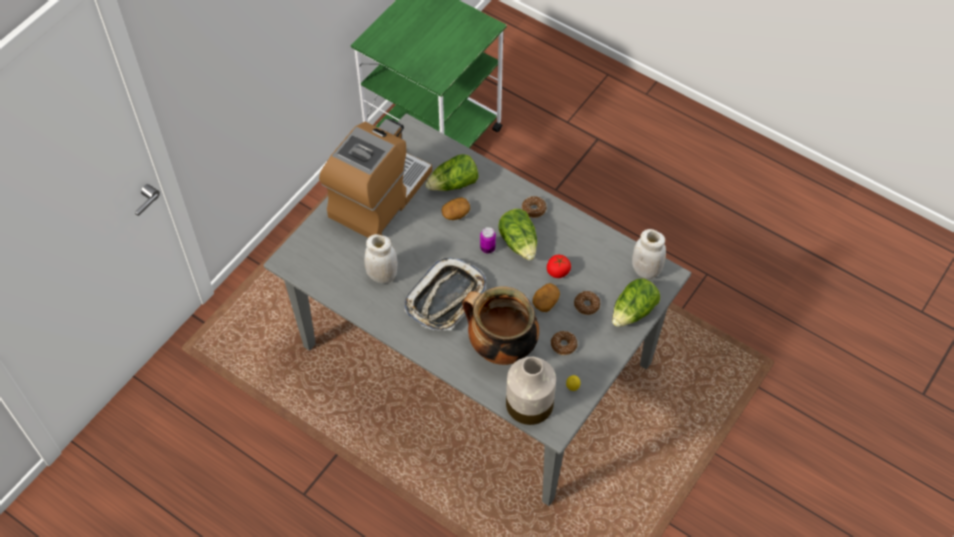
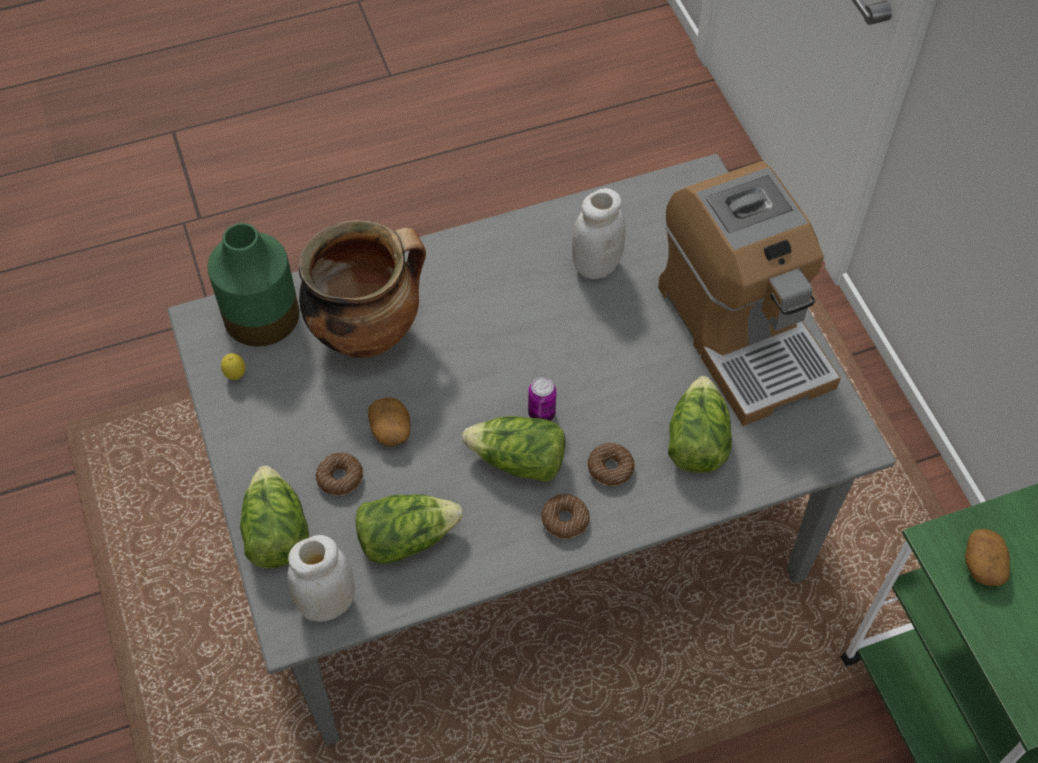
camera: 125 degrees right, 0 degrees up
tray [404,257,486,330] -> none
potato [441,197,470,220] -> potato moved to [965,529,1010,586]
beige vase [506,357,556,425] -> green vase [208,223,300,346]
tomato [547,255,571,278] -> none
donut [551,331,577,355] -> donut moved to [588,443,635,486]
none -> lettuce [355,494,463,564]

